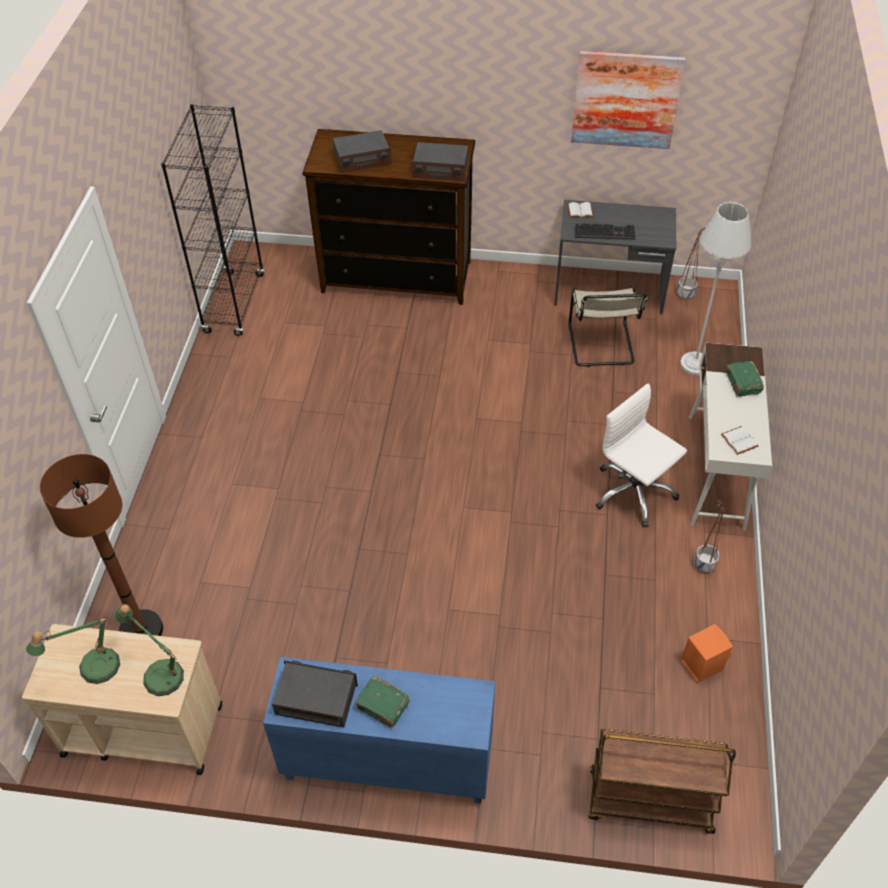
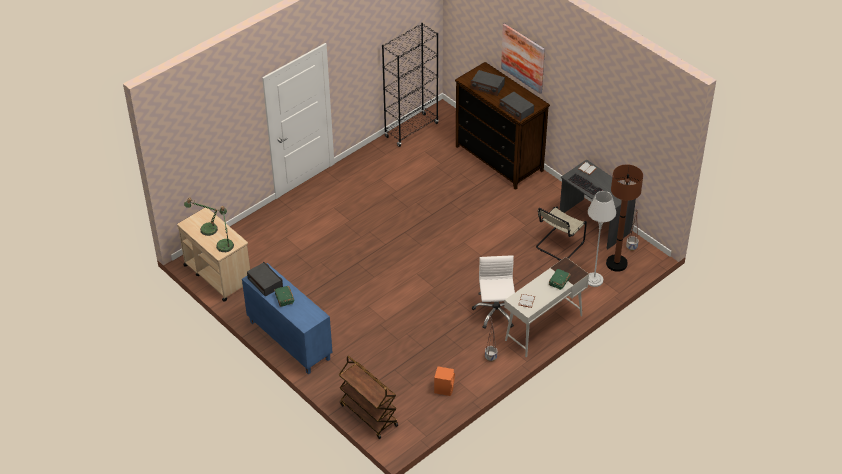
camera: 40 degrees right, 5 degrees down
brown floor lamp [40,454,163,636] -> brown floor lamp moved to [606,164,643,272]
picture [571,51,686,149] -> picture moved to [501,23,545,94]

